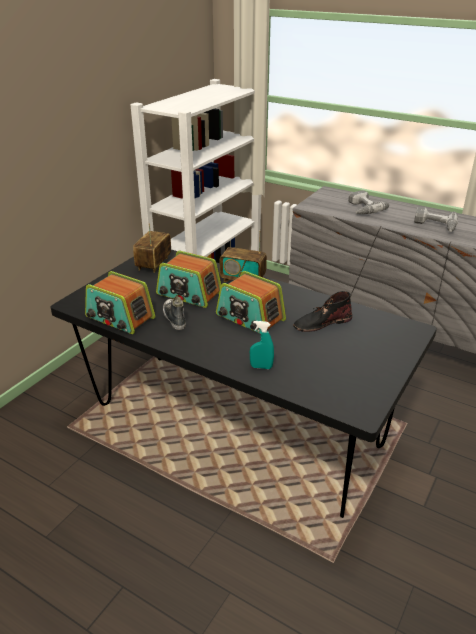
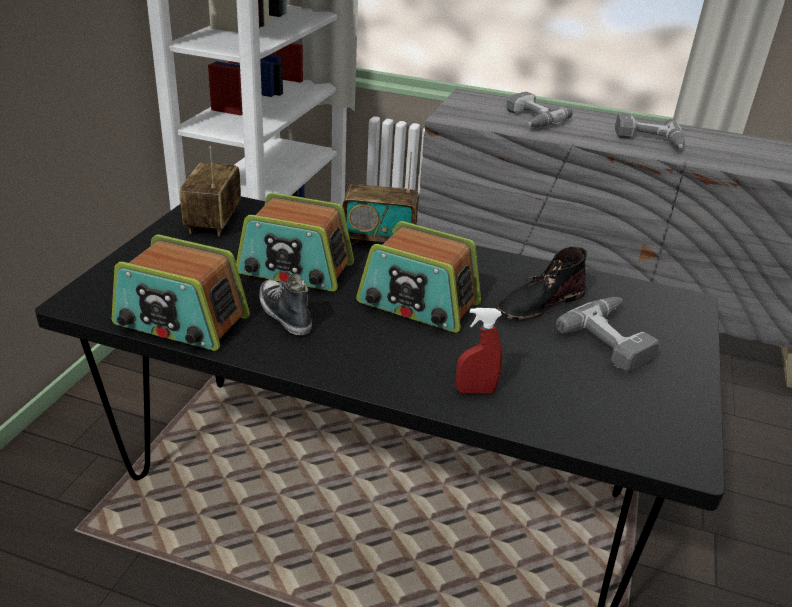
camera: 15 degrees left, 0 degrees up
turquoise spray bottle [250,321,274,369] -> red spray bottle [456,308,502,394]
none -> power drill [556,297,660,373]

